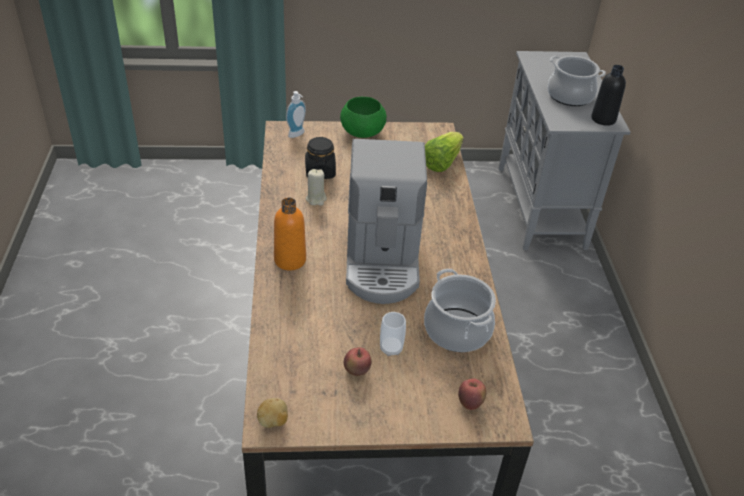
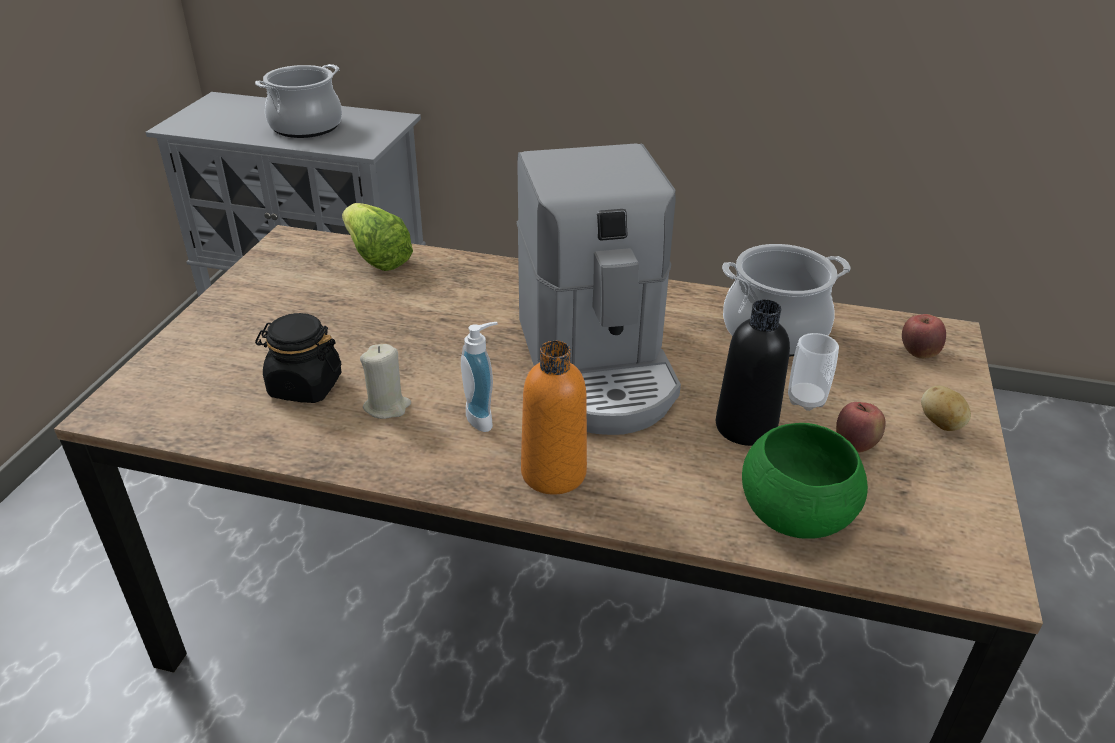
camera: 70 degrees left, 5 degrees down
potato [257,398,288,428] -> potato moved to [921,386,971,431]
soap dispenser [286,91,306,138] -> soap dispenser moved to [461,322,498,432]
green bowl [340,97,387,138] -> green bowl moved to [742,423,868,539]
coffee machine [346,139,427,304] -> coffee machine turned 60 degrees clockwise [517,143,681,435]
black bottle [591,65,626,126] -> black bottle moved to [716,299,790,446]

